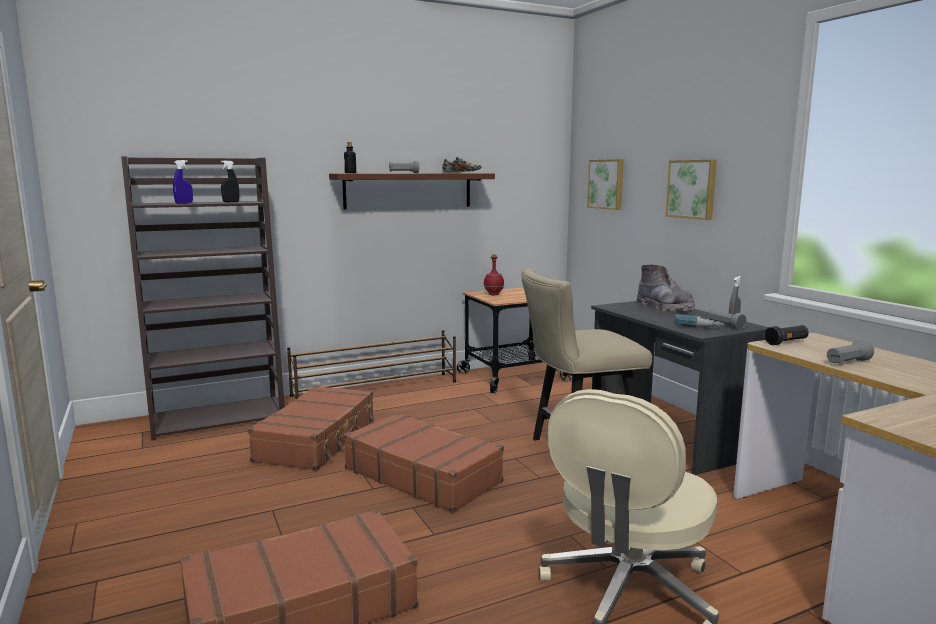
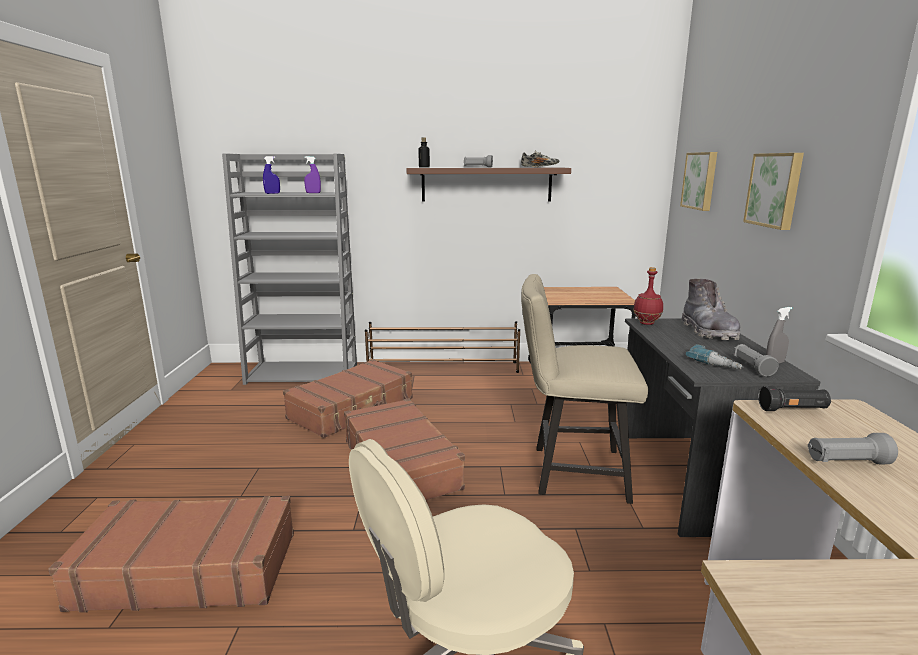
camera: 25 degrees right, 5 degrees up
brown bookcase [121,156,285,441] -> grey bookcase [222,153,357,385]
black spray bottle [221,160,239,202] -> purple spray bottle [304,156,321,193]
red bottle [484,254,504,295] -> red bottle moved to [633,267,663,325]

